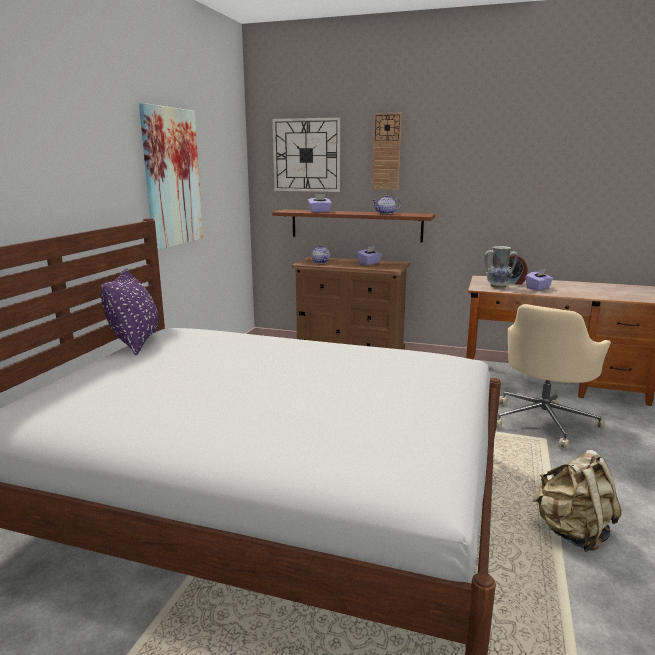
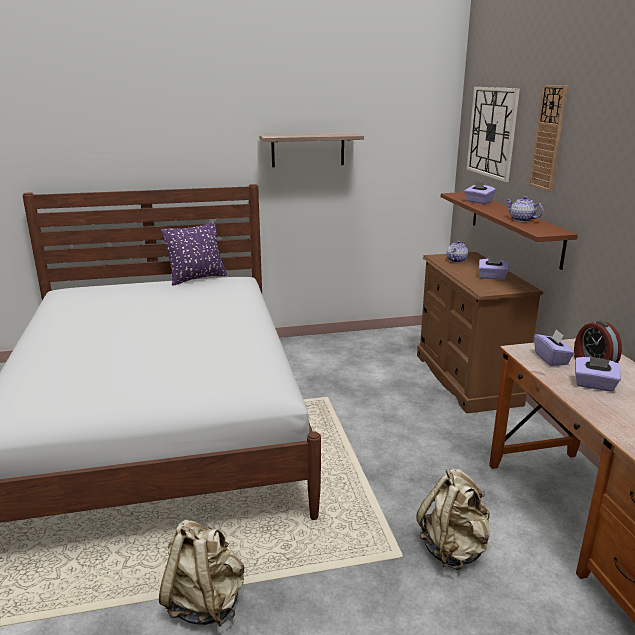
camera: 60 degrees right, 5 degrees up
picture [139,103,203,250] -> shelf [259,133,364,167]
vase [485,246,518,288] -> purple tissue box [534,329,574,366]
beige office chair [496,304,611,449] -> beige backpack [416,469,490,570]

